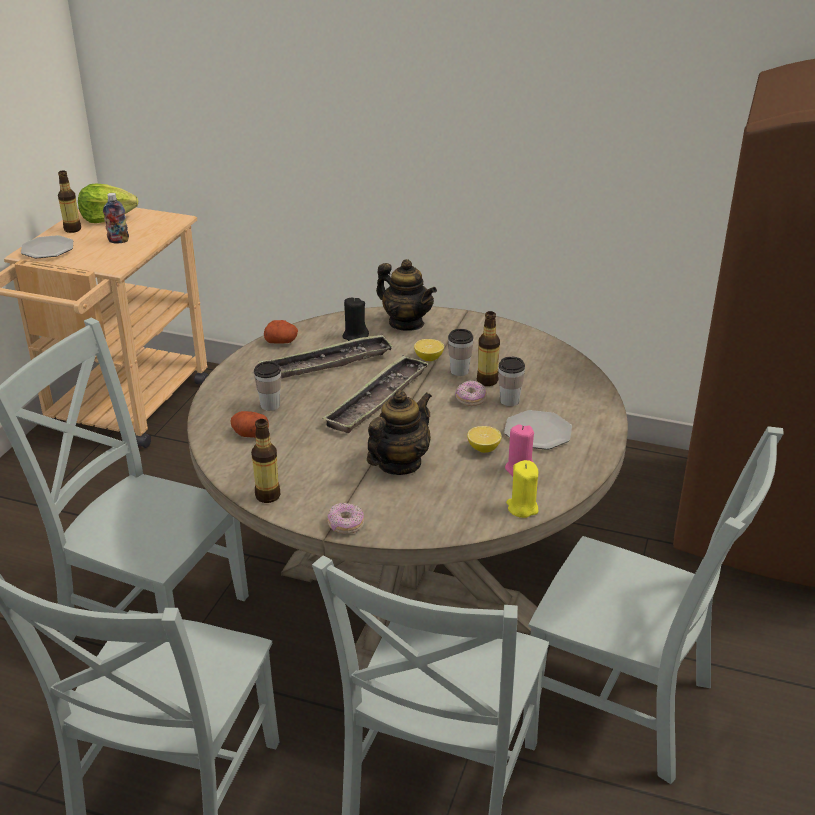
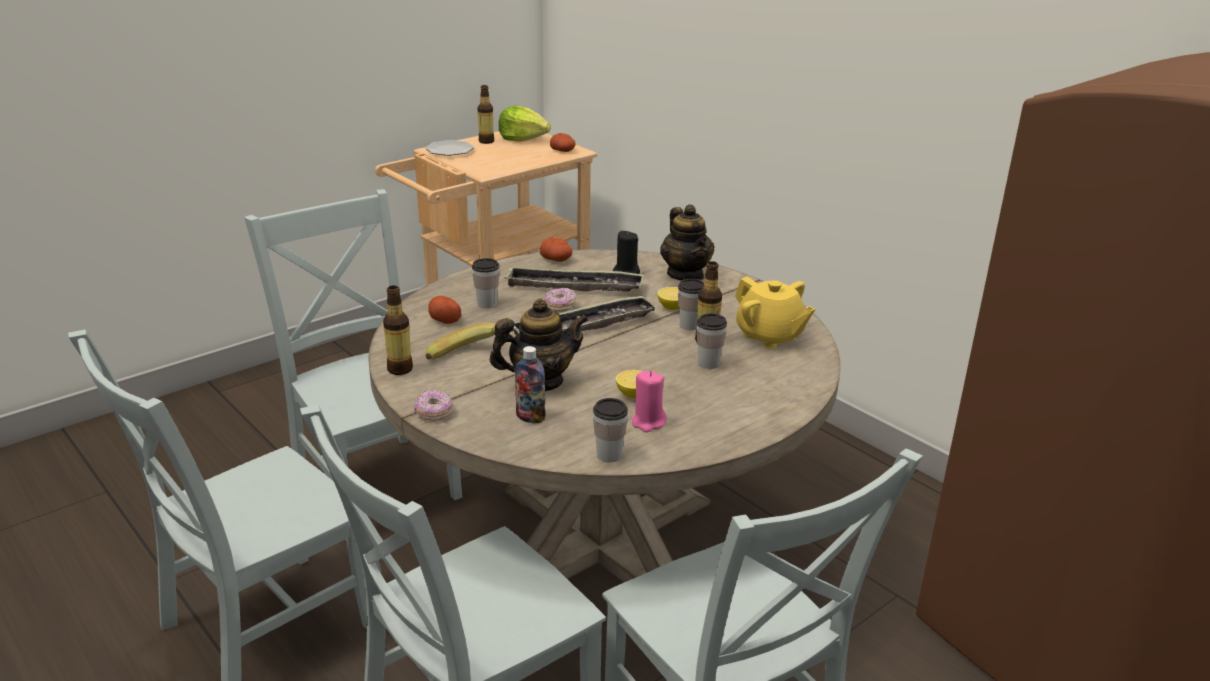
camera: 30 degrees right, 5 degrees down
bottle [103,193,129,243] -> bottle moved to [515,346,545,423]
donut [455,380,487,406] -> donut moved to [544,288,576,312]
plate [504,410,572,450] -> none
yellow candle [506,460,539,518] -> cup [593,398,628,462]
none -> banana [425,323,496,360]
none -> potato [550,133,576,152]
none -> yellow teapot [735,277,815,349]

